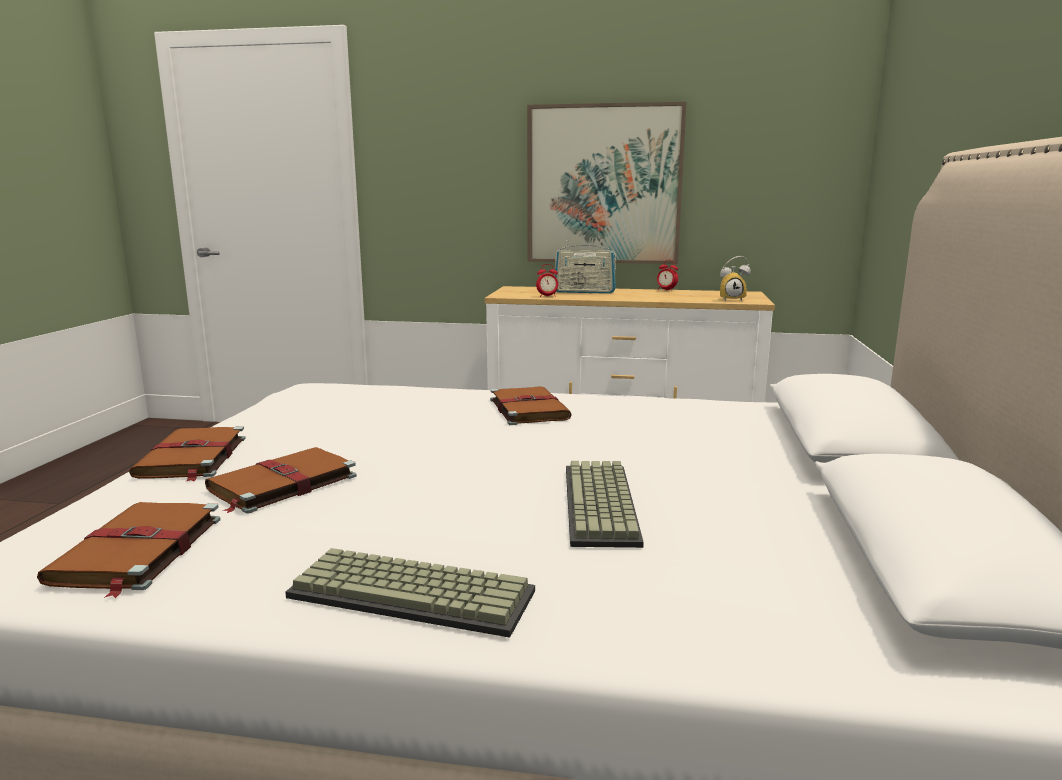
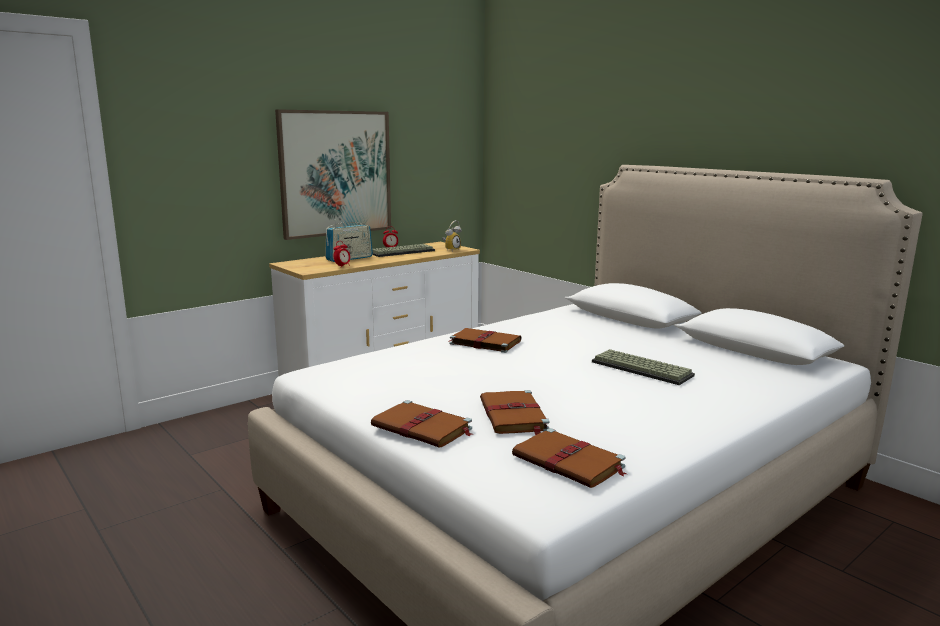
camera: 50 degrees left, 0 degrees up
keyboard [285,548,535,638] -> keyboard moved to [372,244,435,257]

